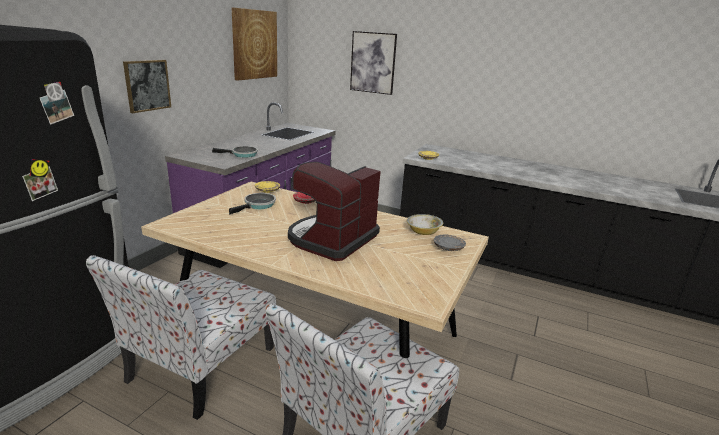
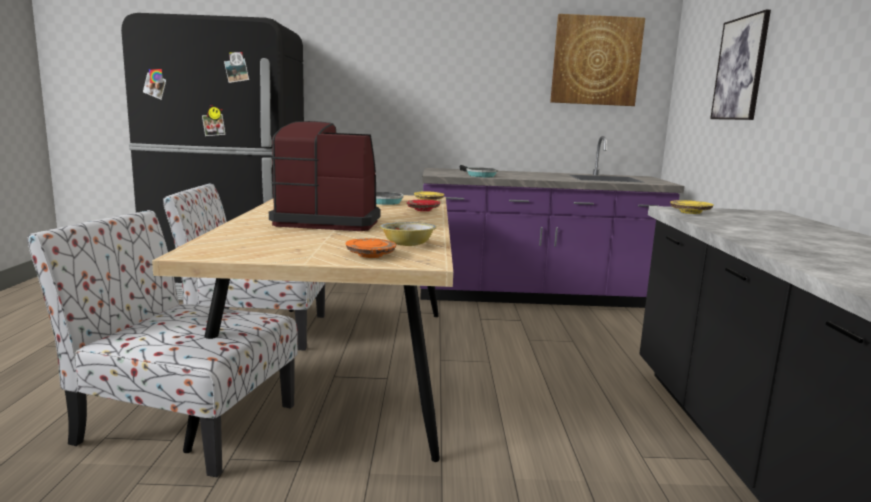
camera: 65 degrees right, 10 degrees down
picture [123,60,171,113] -> none
grey plate [434,235,466,251] -> orange plate [345,238,396,258]

